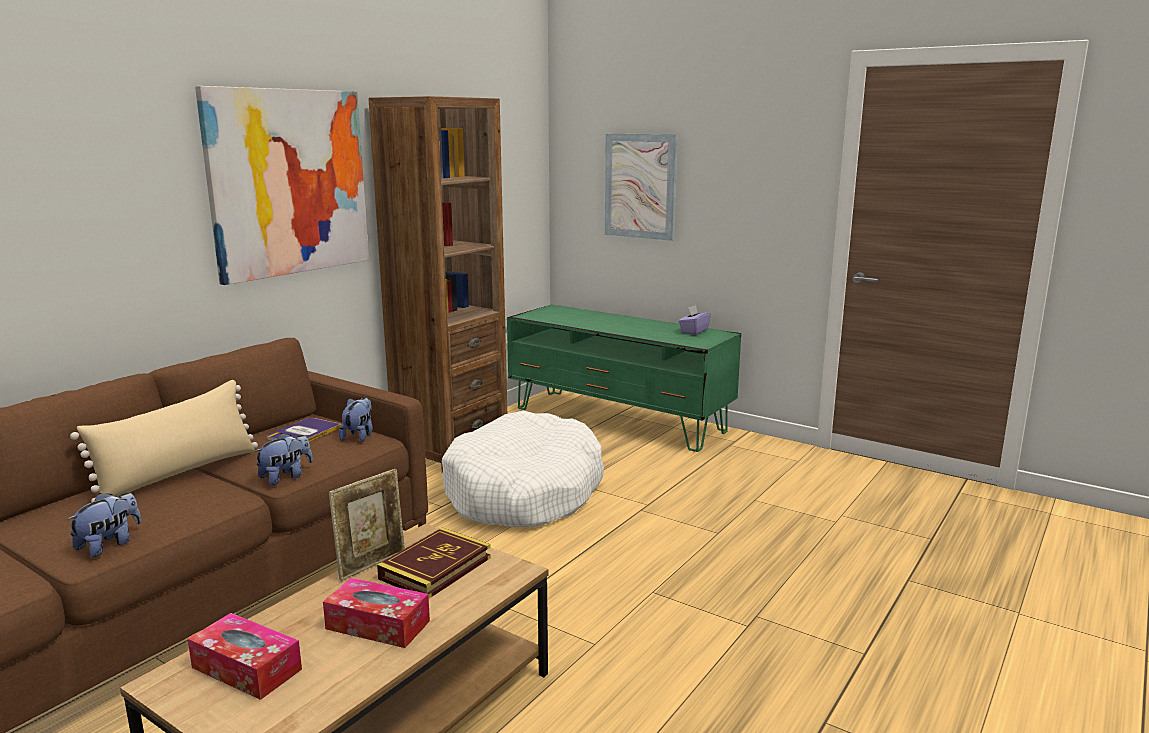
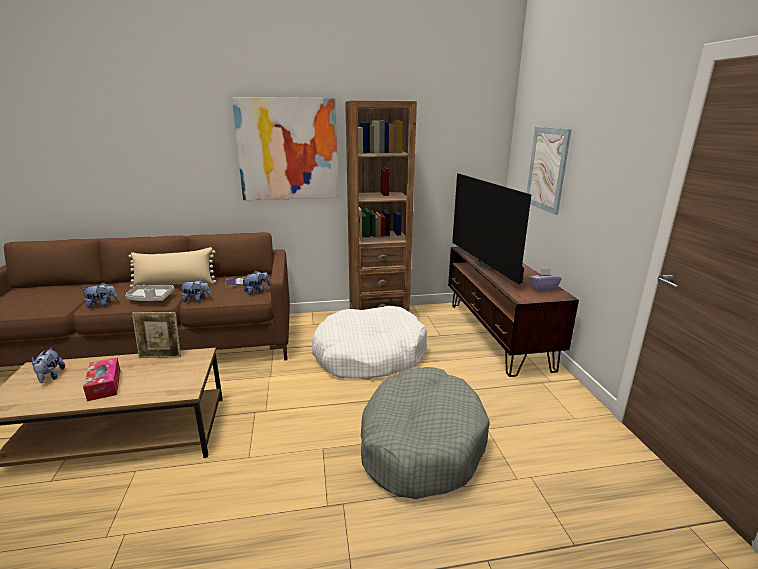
camera: 45 degrees right, 5 degrees up
tissue box [188,613,302,700] -> plush toy [32,347,65,383]
book [377,527,491,599] -> none
green tv stand [507,304,741,452] -> brown tv stand [448,247,579,377]
none -> grey tray [125,285,174,301]
none -> grey dog bed [361,367,490,499]
none -> television [452,173,531,284]

